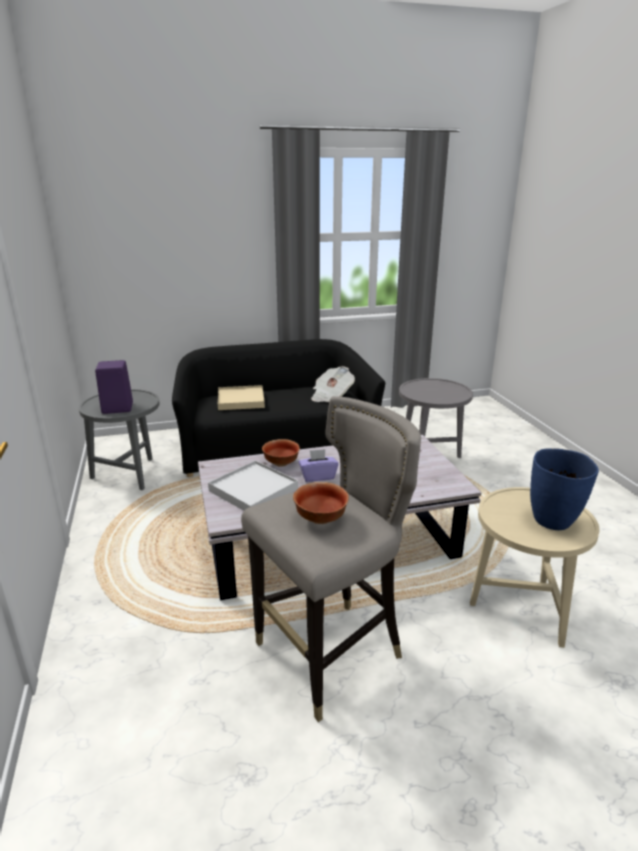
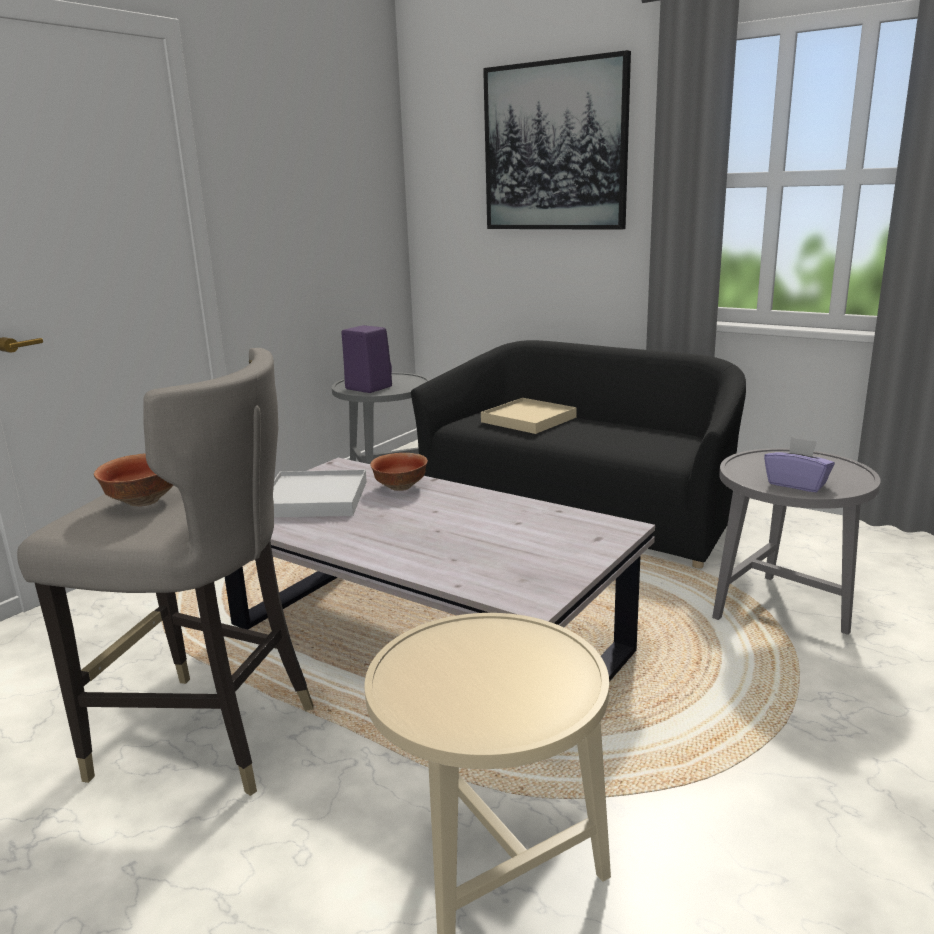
camera: 50 degrees right, 5 degrees down
purple tissue box [299,449,338,482] -> purple tissue box moved to [764,437,835,493]
newspaper [311,366,355,402] -> none
blue vase [530,448,599,530] -> none
none -> picture [483,50,631,230]

